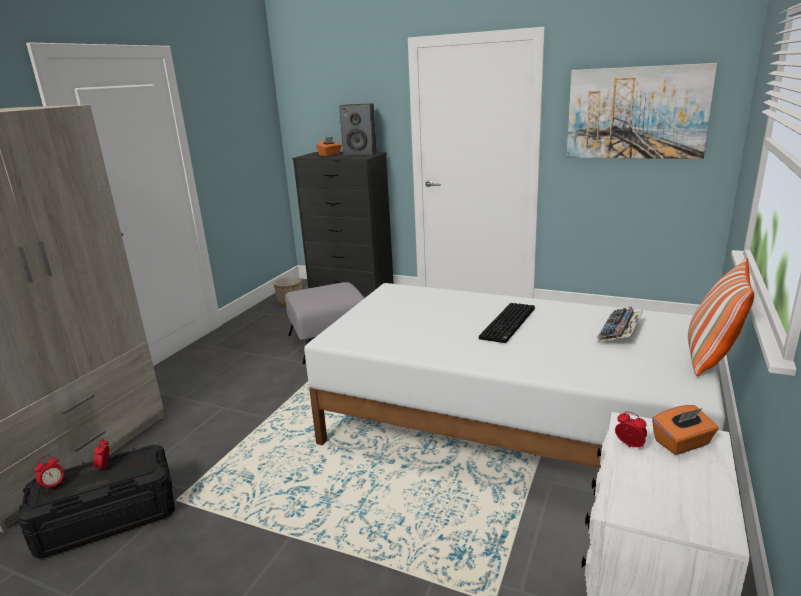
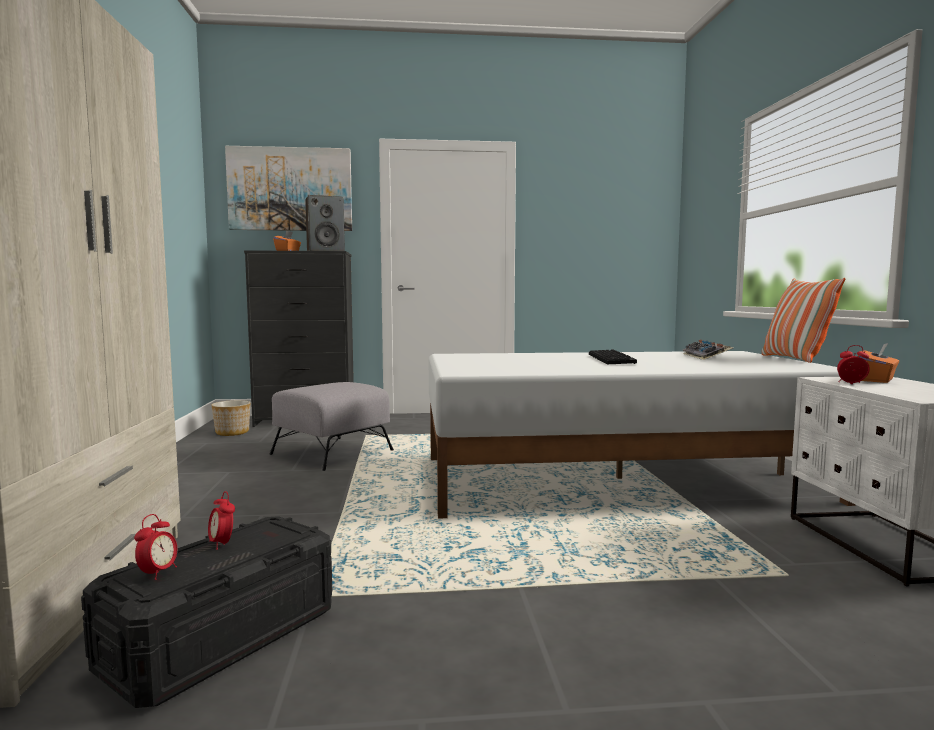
camera: 30 degrees left, 15 degrees down
picture [567,63,717,159] -> picture moved to [225,146,352,231]

